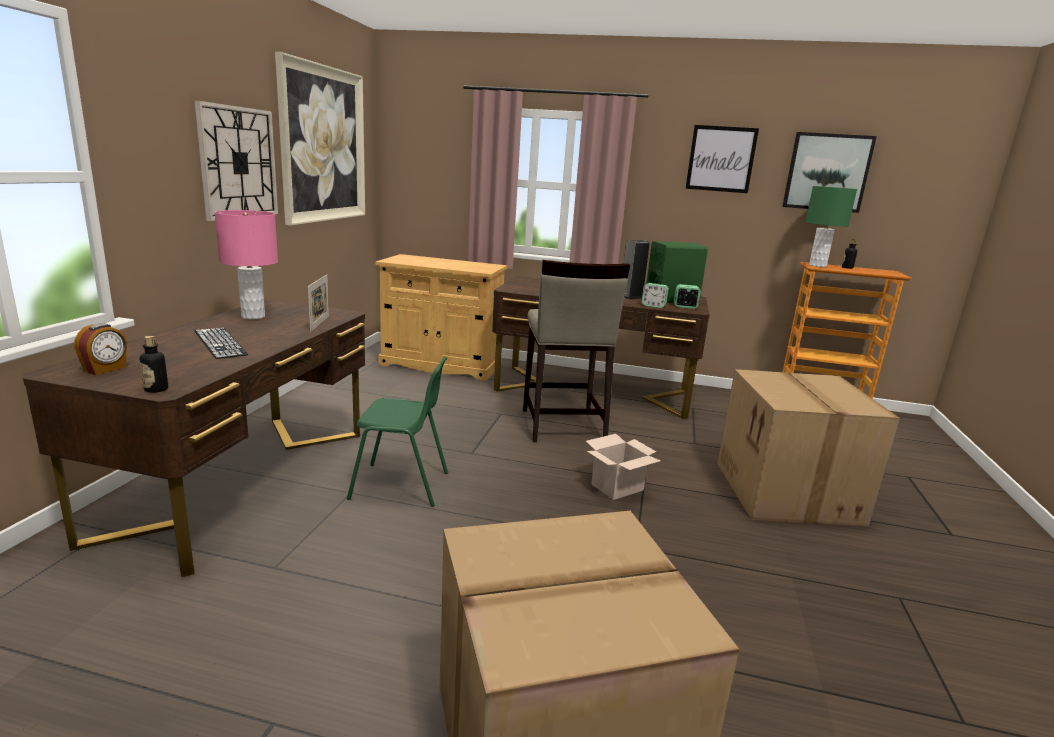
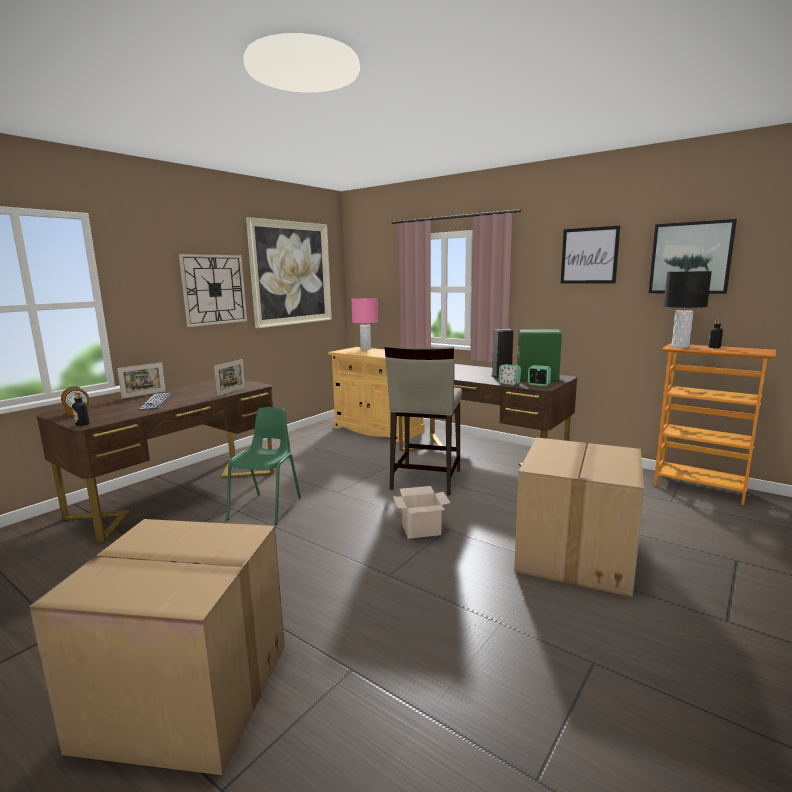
camera: 25 degrees right, 5 degrees down
pink table lamp [214,210,278,319] -> pink table lamp moved to [351,298,378,350]
green chair [347,356,448,507] -> green chair turned 105 degrees counterclockwise [226,407,301,525]
green table lamp [805,186,857,267] -> black table lamp [663,271,712,348]
none -> picture frame [117,362,166,399]

